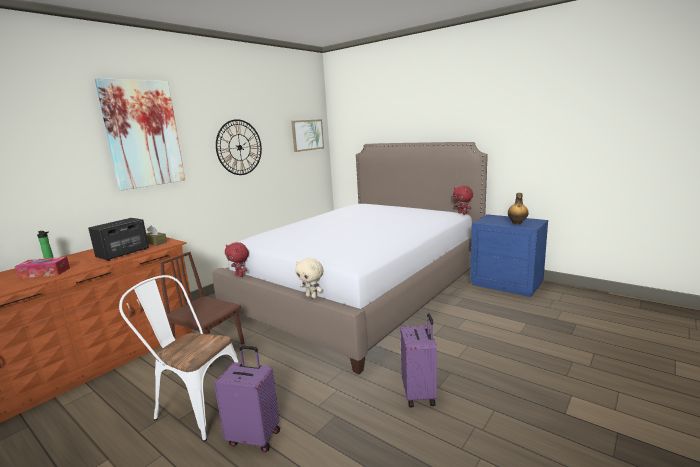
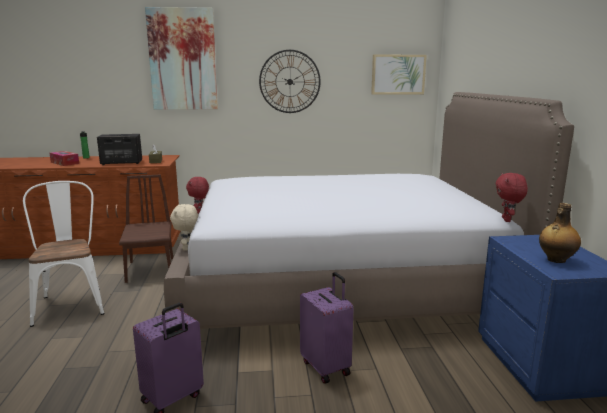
camera: 45 degrees right, 0 degrees up
purple suitcase [214,346,280,452] -> purple suitcase moved to [300,272,354,384]

